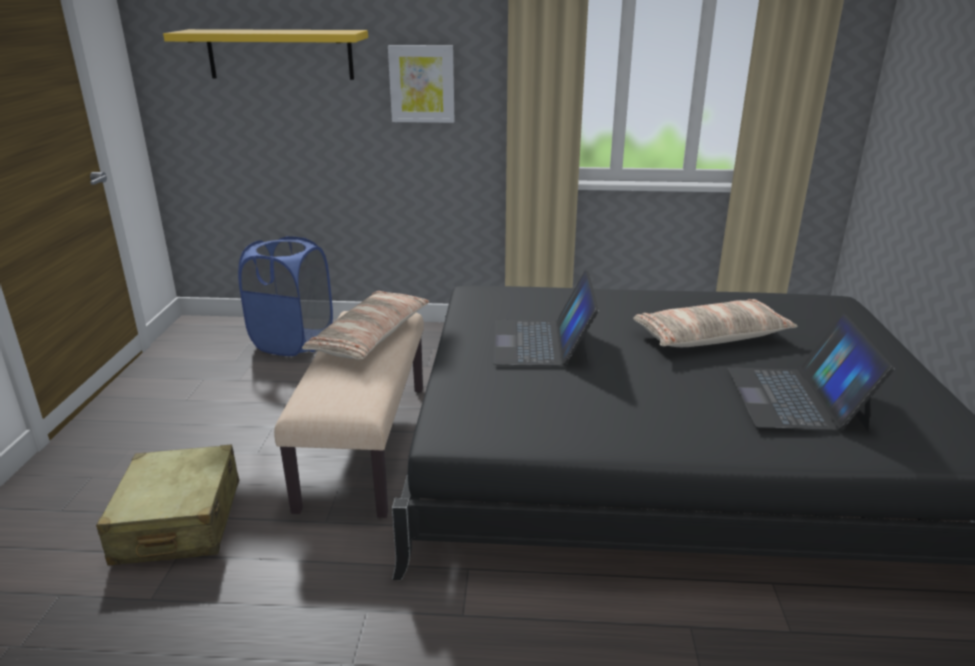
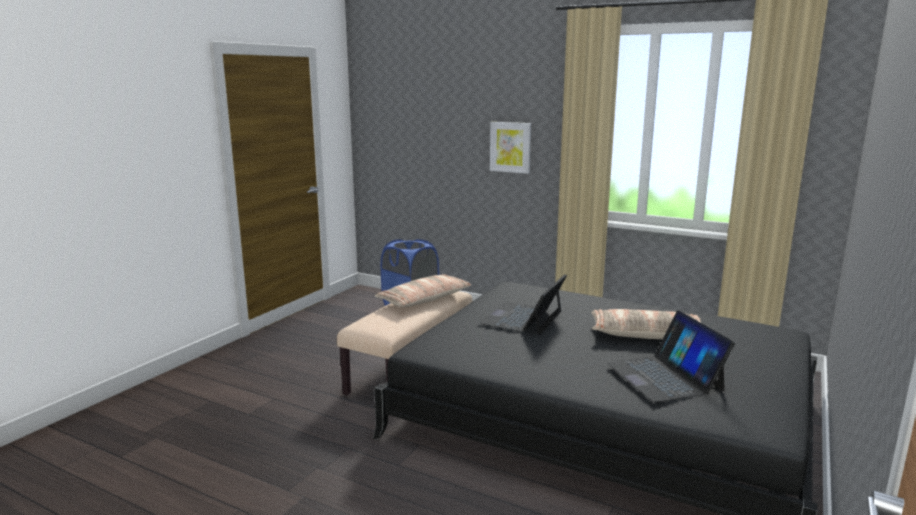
camera: 25 degrees right, 10 degrees down
beige suitcase [96,445,239,565] -> none
yellow shelf [163,29,368,80] -> none
laptop [728,314,894,431] -> laptop turned 45 degrees counterclockwise [607,310,735,402]

